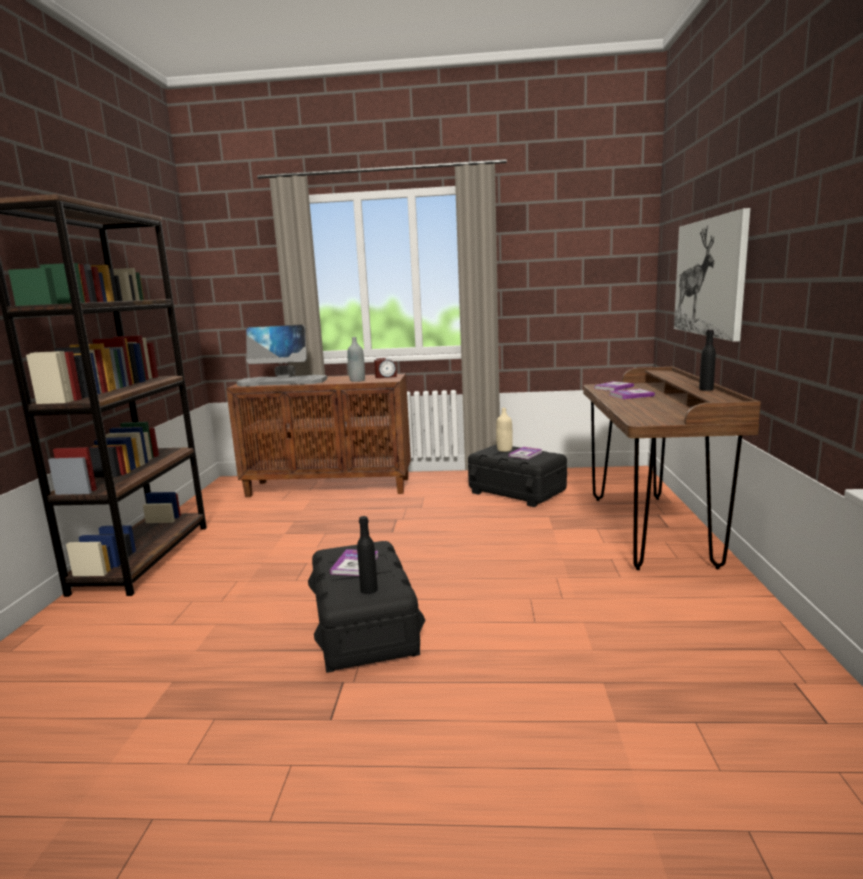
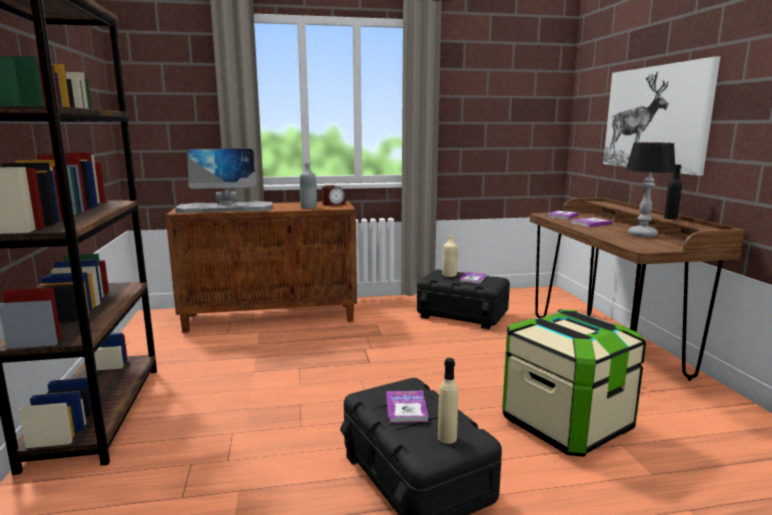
camera: 15 degrees left, 0 degrees up
black bottle [357,516,378,594] -> beige bottle [438,358,458,444]
none -> storage box [502,309,646,457]
none -> table lamp [626,142,676,237]

